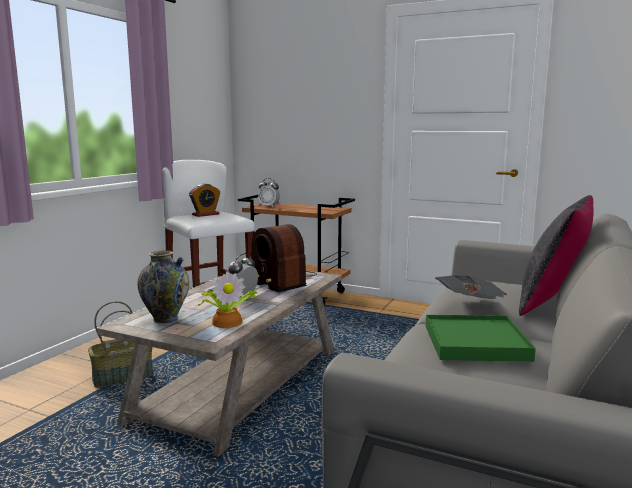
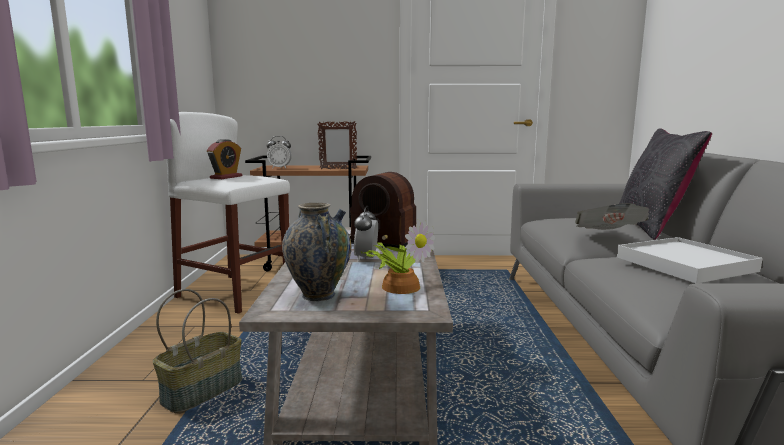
camera: 25 degrees left, 0 degrees up
green tray [426,315,536,362] -> white tray [617,237,763,283]
none -> picture frame [317,121,357,169]

